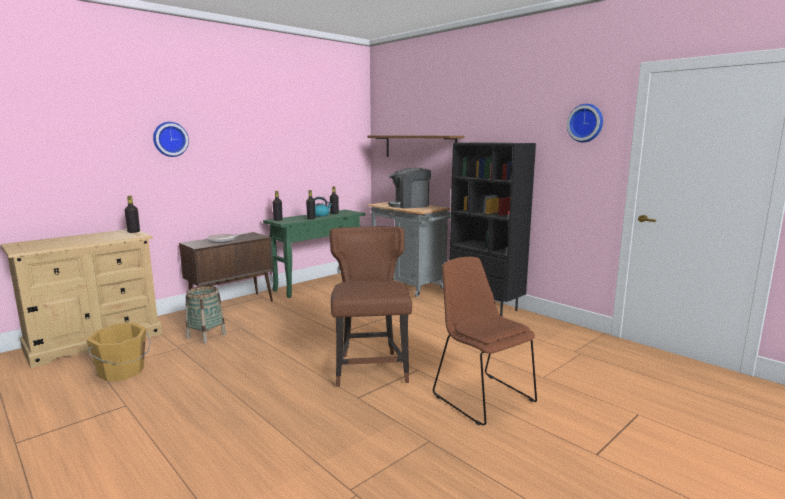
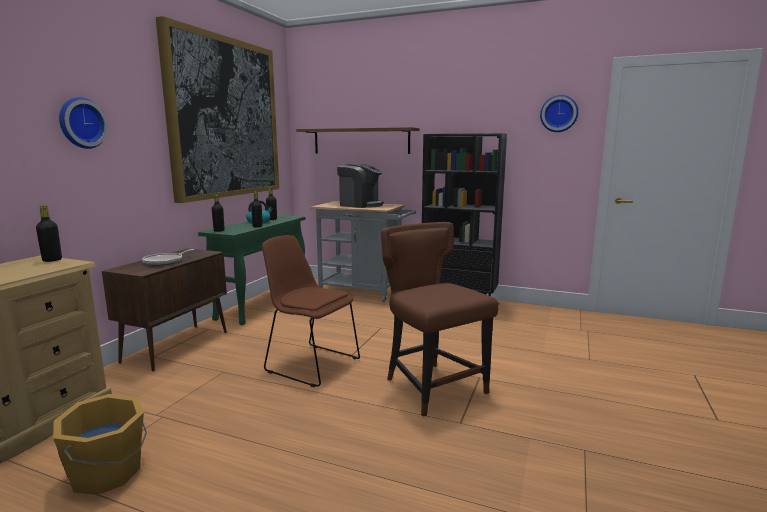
camera: 25 degrees left, 0 degrees up
basket [186,286,226,344] -> none
coffee machine [388,168,431,208] -> coffee machine turned 120 degrees counterclockwise [337,164,384,208]
brown chair [433,257,537,425] -> brown chair moved to [262,235,360,387]
none -> picture [156,16,279,203]

